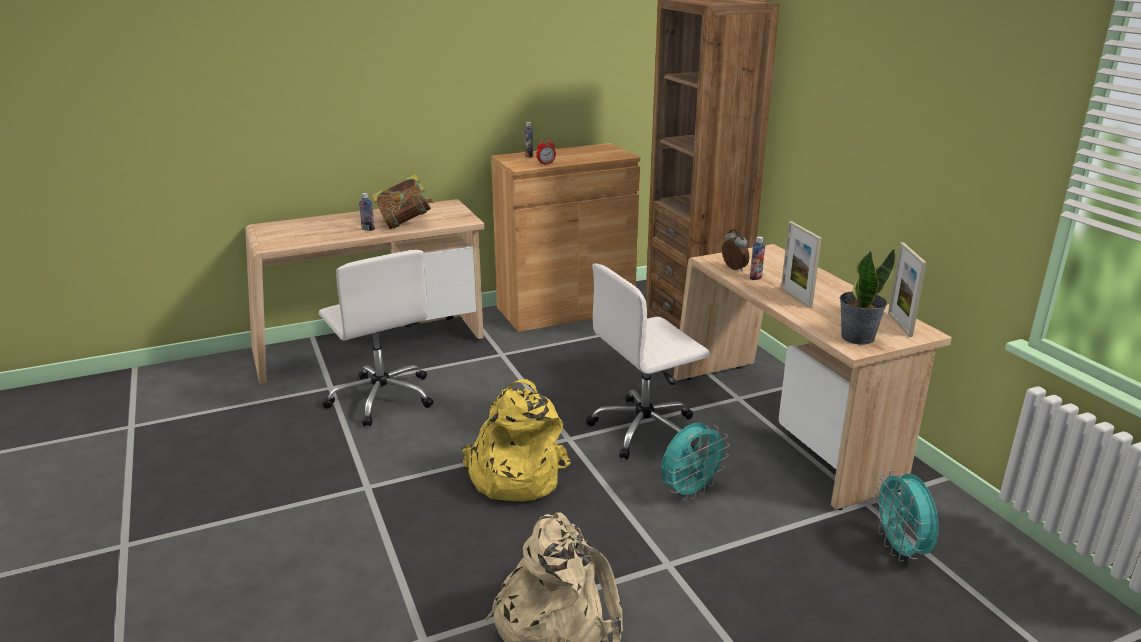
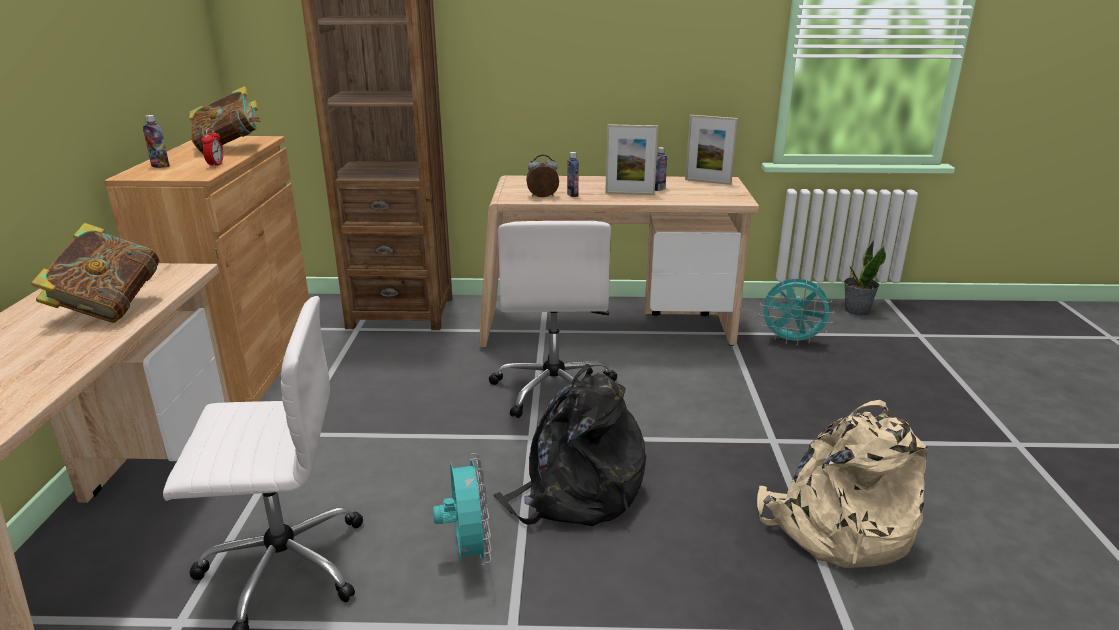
camera: 65 degrees left, 0 degrees up
bottle [359,193,375,231] -> bottle moved to [655,147,667,191]
yellow backpack [461,379,571,501] -> black backpack [494,364,646,526]
turquoise fan [661,423,730,501] -> turquoise fan moved to [433,453,492,565]
potted plant [840,249,895,345] -> potted plant moved to [844,241,886,315]
none -> book [189,86,261,153]

